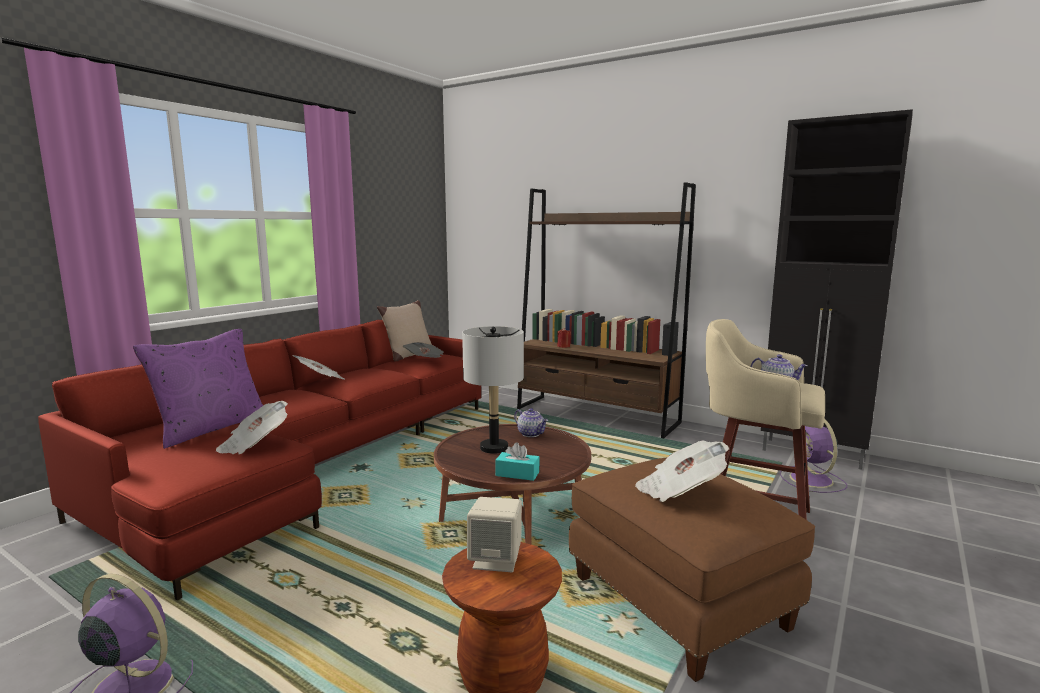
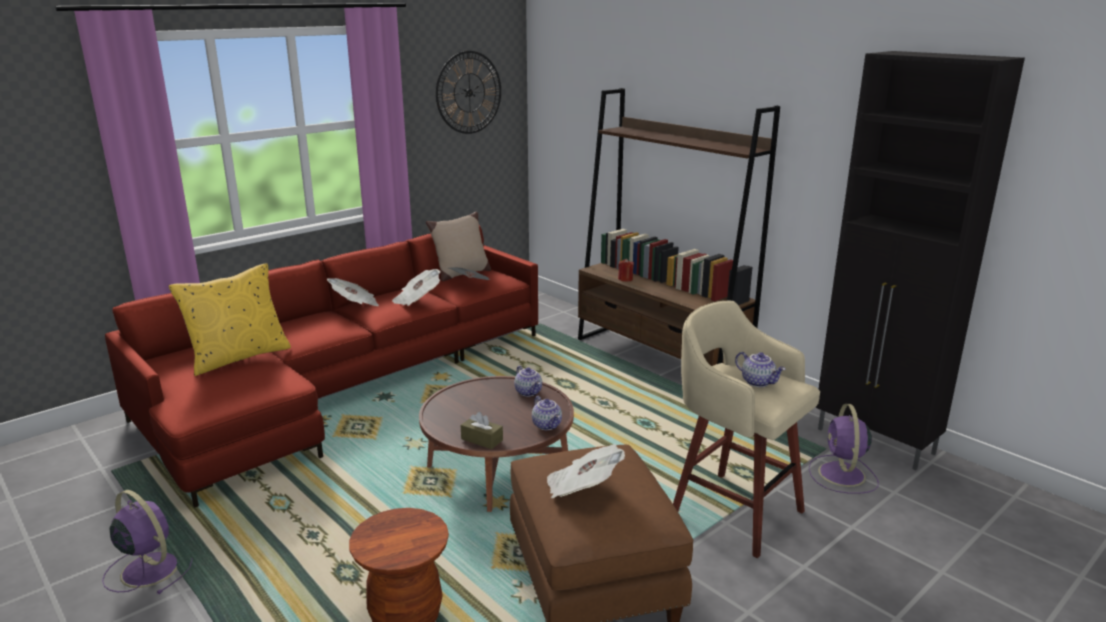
camera: 15 degrees right, 10 degrees up
purple pillow [133,329,263,449] -> yellow pillow [169,263,291,376]
newspaper [216,401,288,454] -> newspaper moved to [392,269,441,306]
grey table lamp [462,326,524,453] -> none
beige speaker [467,497,522,572] -> none
turquoise tissue box [495,442,539,481] -> brown tissue box [461,412,503,449]
none -> wall clock [436,51,501,134]
none -> teapot [532,396,562,430]

